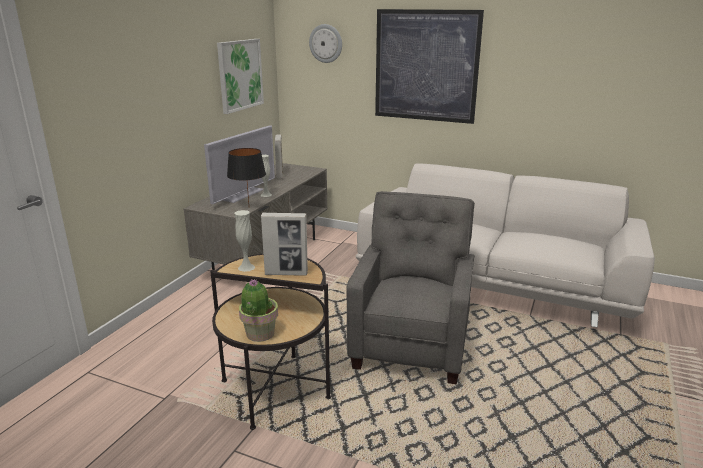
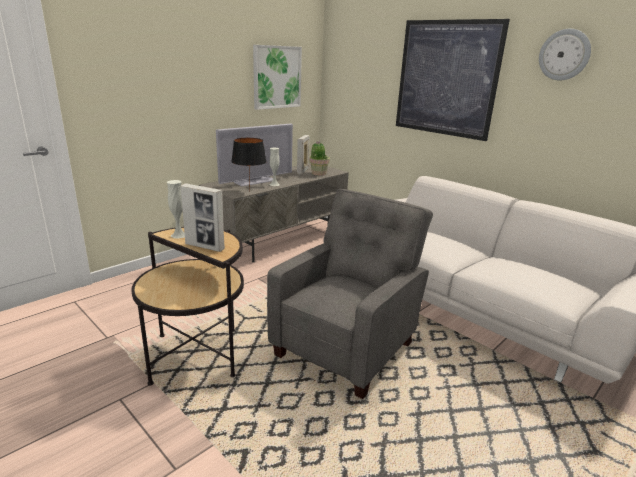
camera: 20 degrees right, 0 degrees up
potted plant [239,279,278,342] -> potted plant moved to [309,141,330,176]
wall clock [309,24,342,63] -> wall clock moved to [539,29,591,80]

